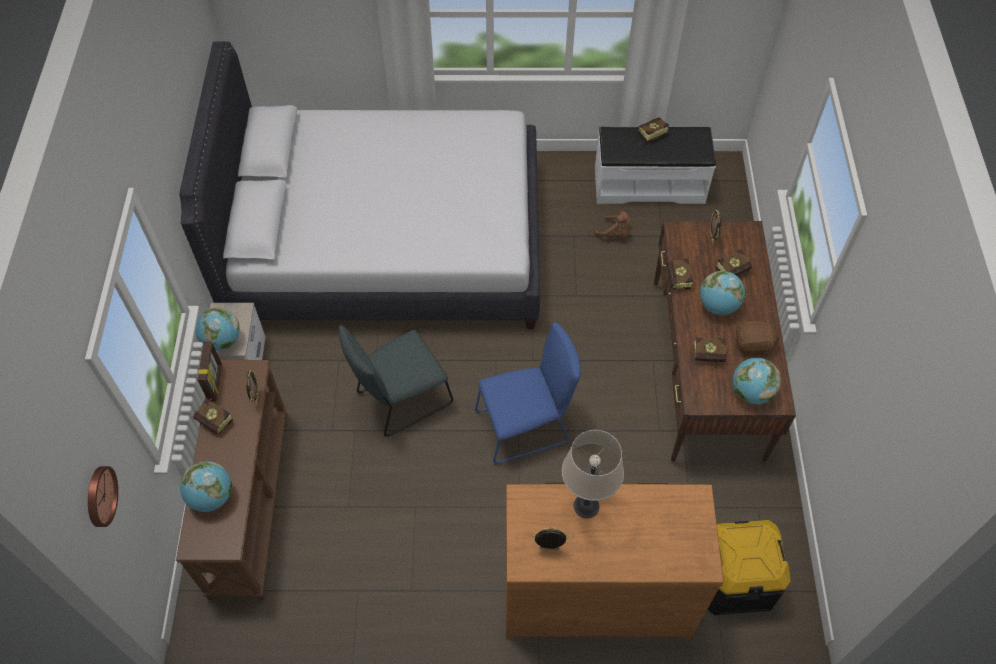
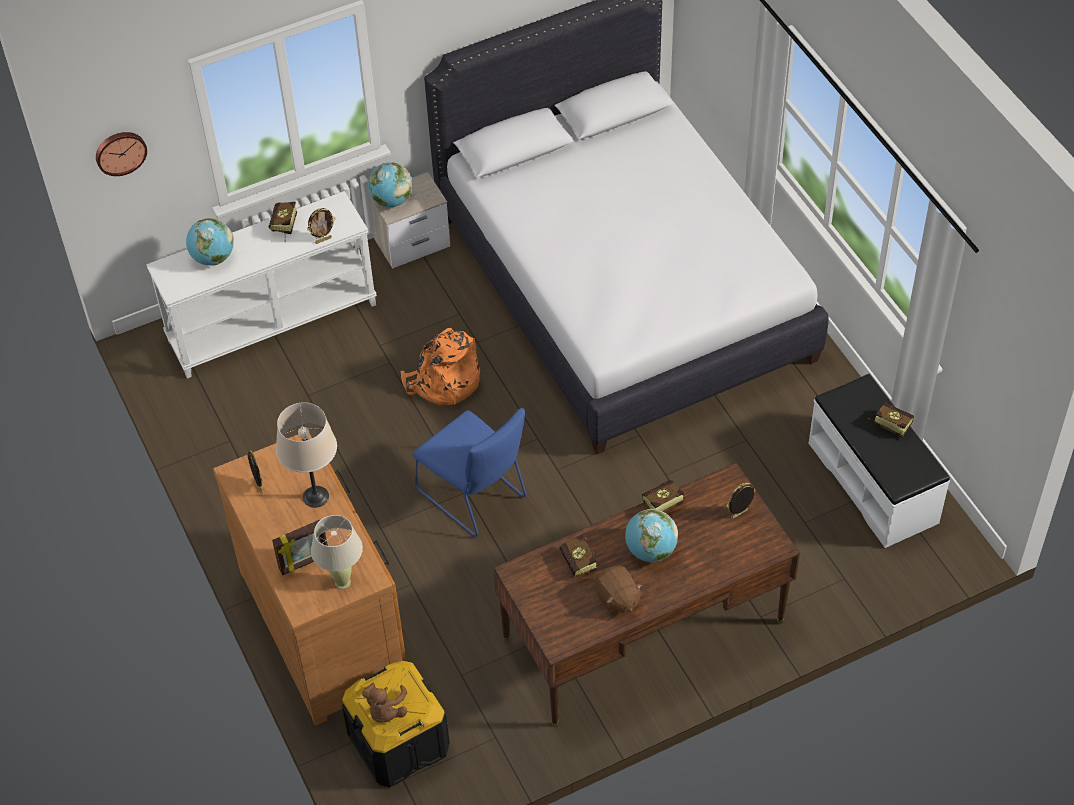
camera: 65 degrees right, 5 degrees down
brown console table [176,360,288,600] -> white console table [146,191,377,379]
picture frame [197,341,222,402] -> picture frame moved to [272,520,328,575]
grey chair [339,325,453,436] -> orange backpack [400,328,480,405]
brown plush toy [594,210,631,237] -> brown plush toy moved to [362,683,407,723]
book [716,249,752,276] -> none
globe [733,358,781,404] -> none
none -> beige table lamp [311,515,363,589]

